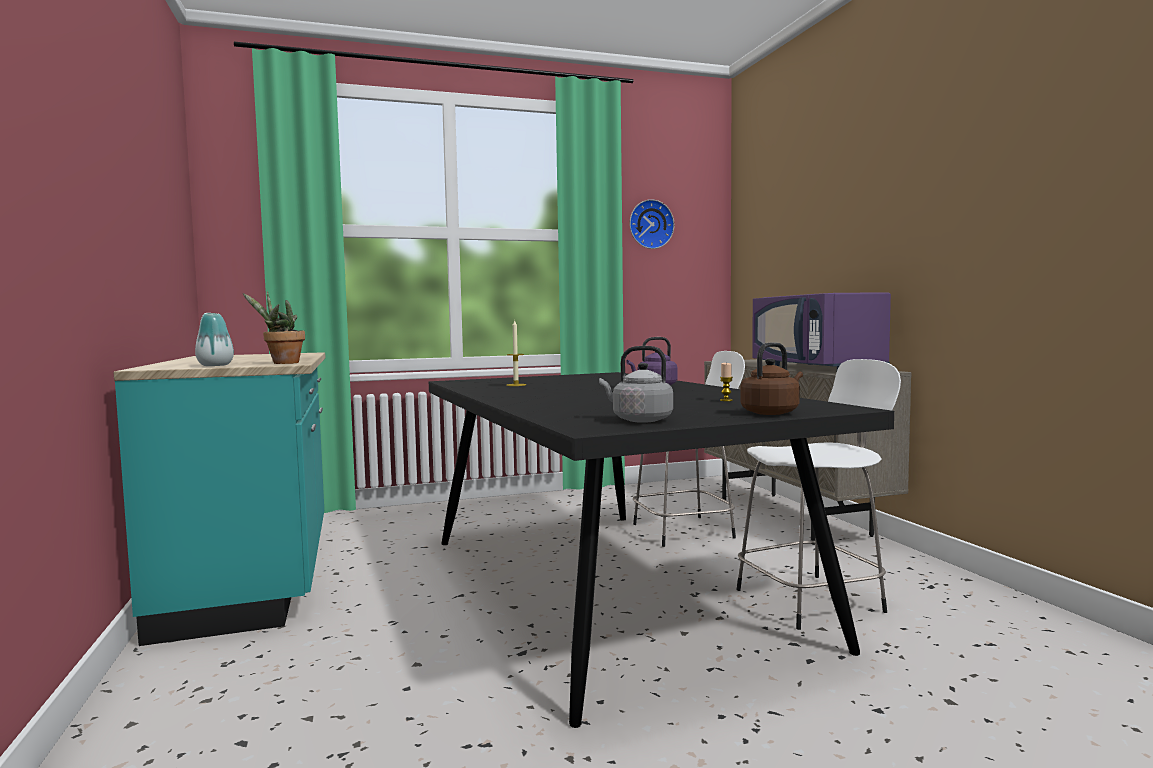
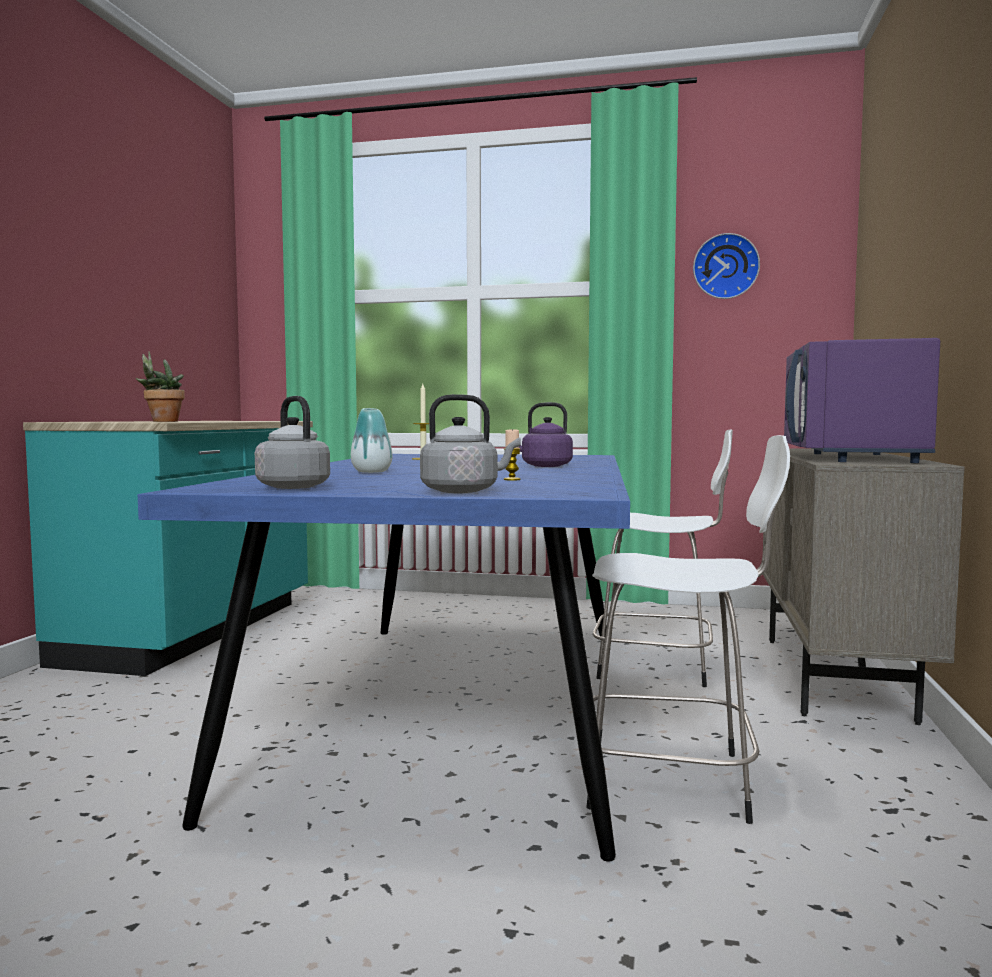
camera: 30 degrees right, 0 degrees up
vase [195,313,234,366] -> vase moved to [351,408,392,473]
black dining table [429,372,894,728] -> blue dining table [138,454,630,862]
brown kettle [740,342,803,415] -> grey kettle [420,394,521,493]

